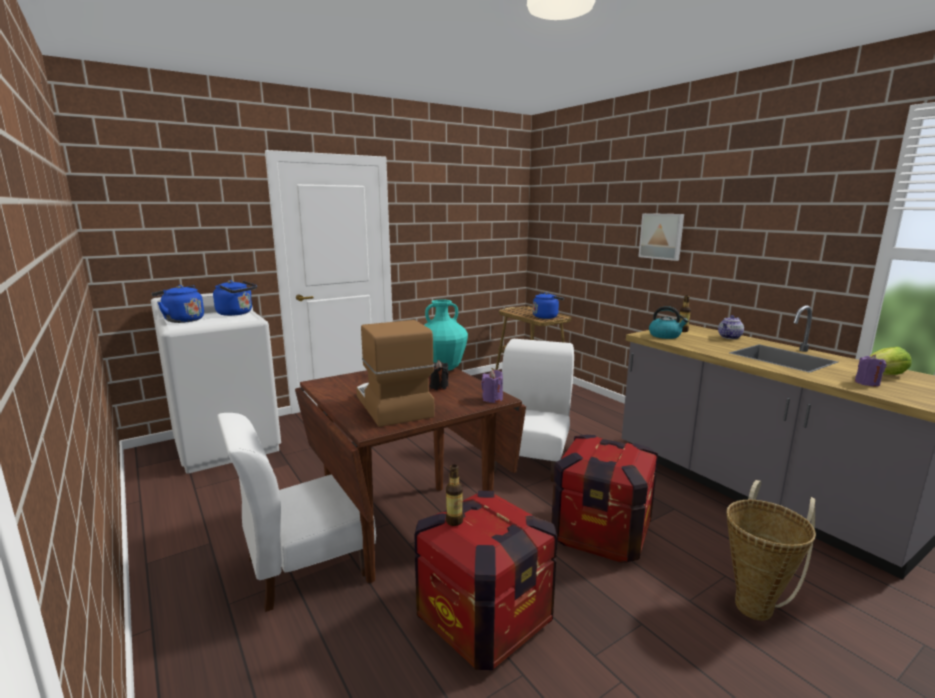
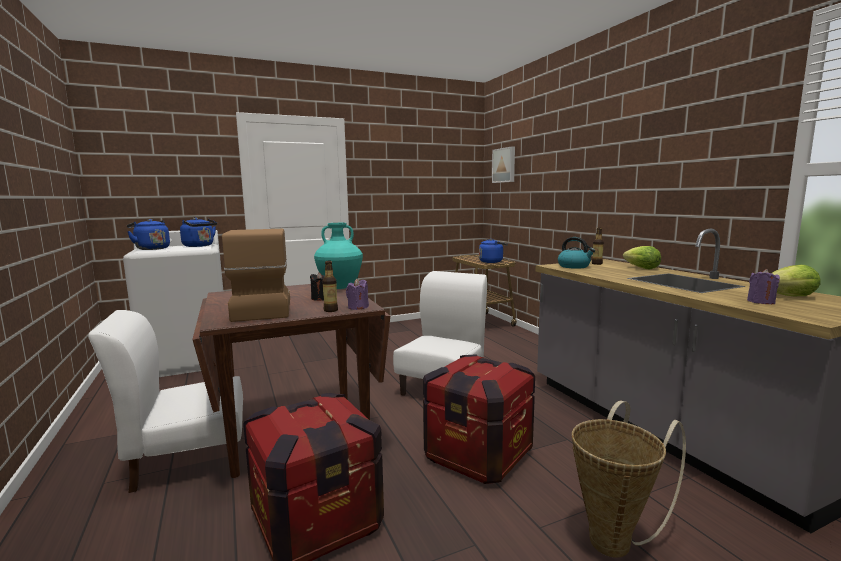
camera: 10 degrees right, 5 degrees down
bottle [446,464,463,526] -> bottle moved to [322,261,338,312]
picture [638,213,684,261] -> picture moved to [492,146,515,183]
teapot [718,315,744,339] -> lettuce [623,246,661,269]

